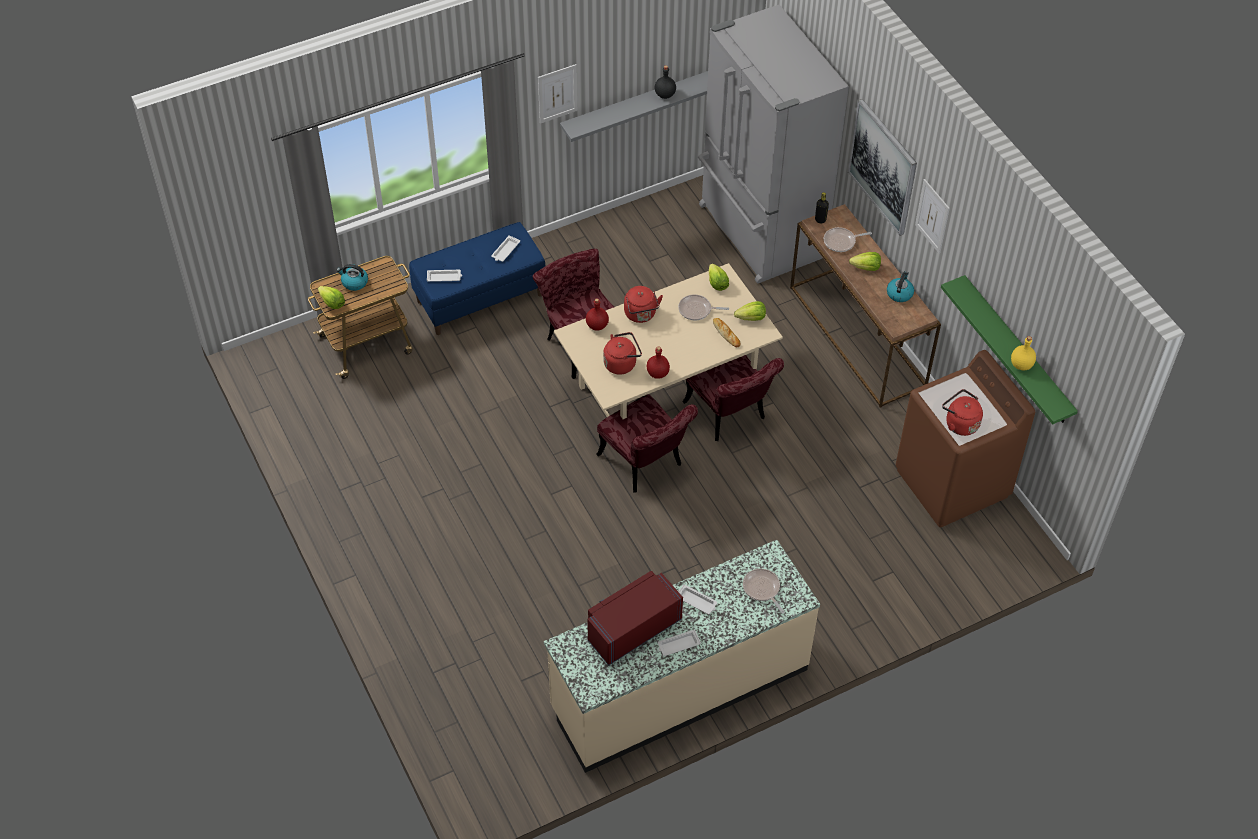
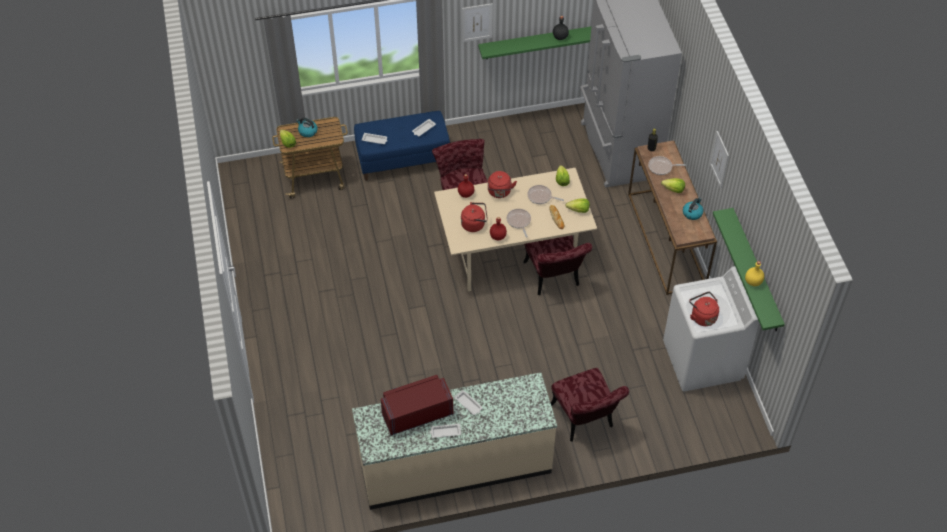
camera: 15 degrees right, 0 degrees up
grey shelf [560,71,708,142] -> green shelf [478,27,591,59]
red chair [596,394,698,493] -> red chair moved to [551,368,629,442]
frying pan [743,569,784,613] -> frying pan moved to [507,209,531,237]
picture [848,99,917,236] -> none
brown washing machine [896,350,1035,527] -> white washing machine [663,266,759,392]

